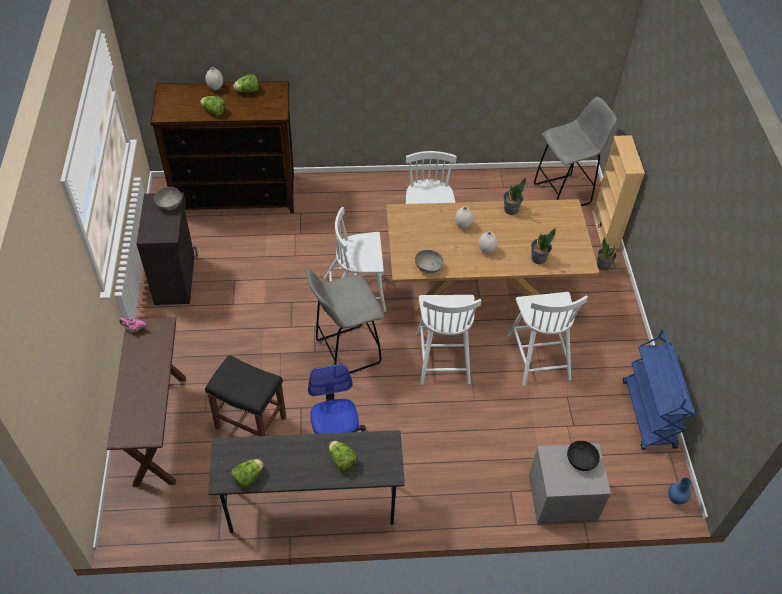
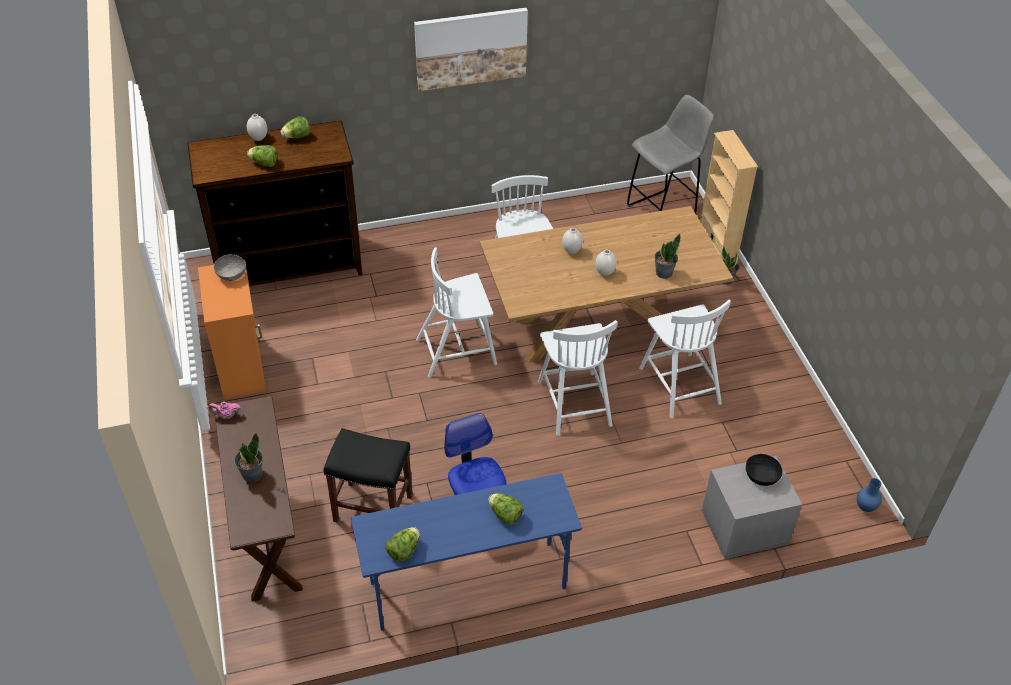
camera: 10 degrees left, 5 degrees down
black cabinet [136,193,198,305] -> orange cabinet [198,265,266,399]
grey desk [208,430,405,533] -> blue desk [351,473,582,631]
grey stool [306,269,385,374] -> none
grey bowl [415,250,443,273] -> none
potted plant [504,178,526,215] -> potted plant moved to [234,432,263,482]
blue cart [623,329,695,450] -> none
none -> picture [414,8,528,91]

